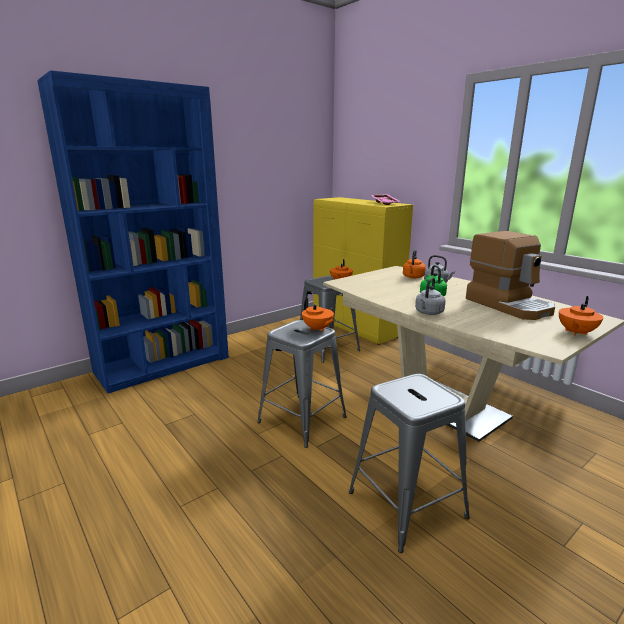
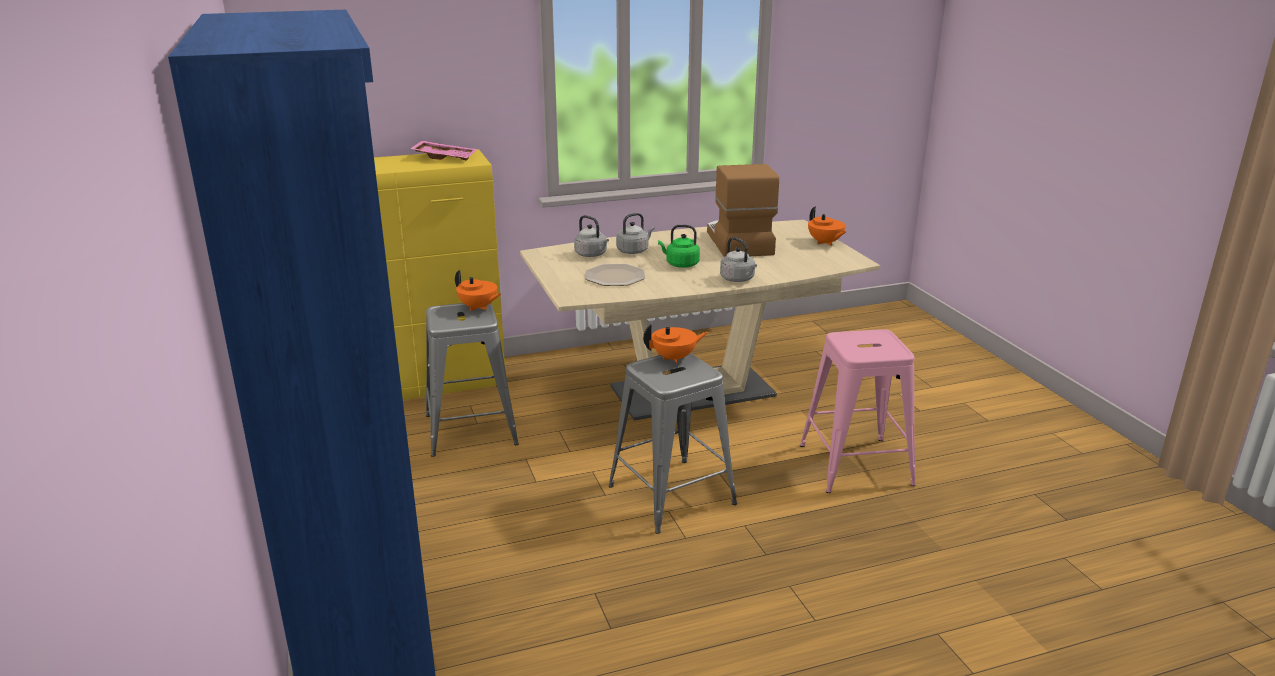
camera: 70 degrees left, 5 degrees up
grey stool [349,374,470,553] -> pink stool [800,329,916,493]
orange kettle [403,249,426,278] -> grey kettle [574,215,609,257]
coffee machine [466,231,555,320] -> coffee machine turned 90 degrees counterclockwise [707,164,779,257]
none -> plate [585,264,645,286]

